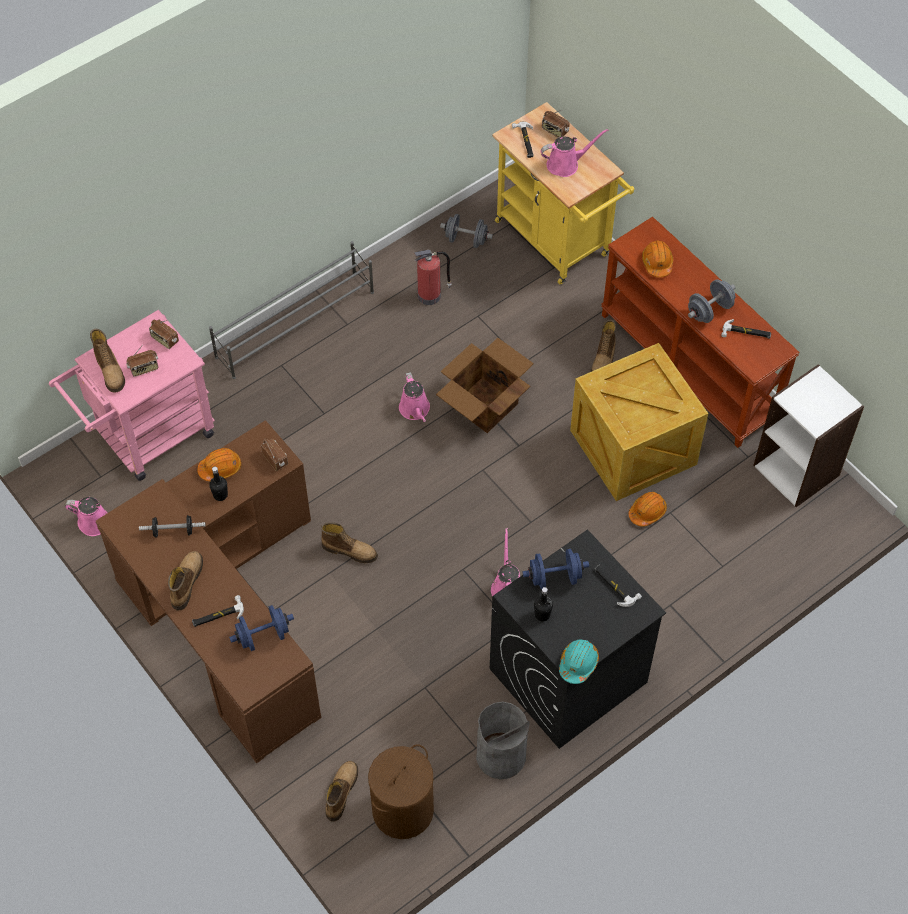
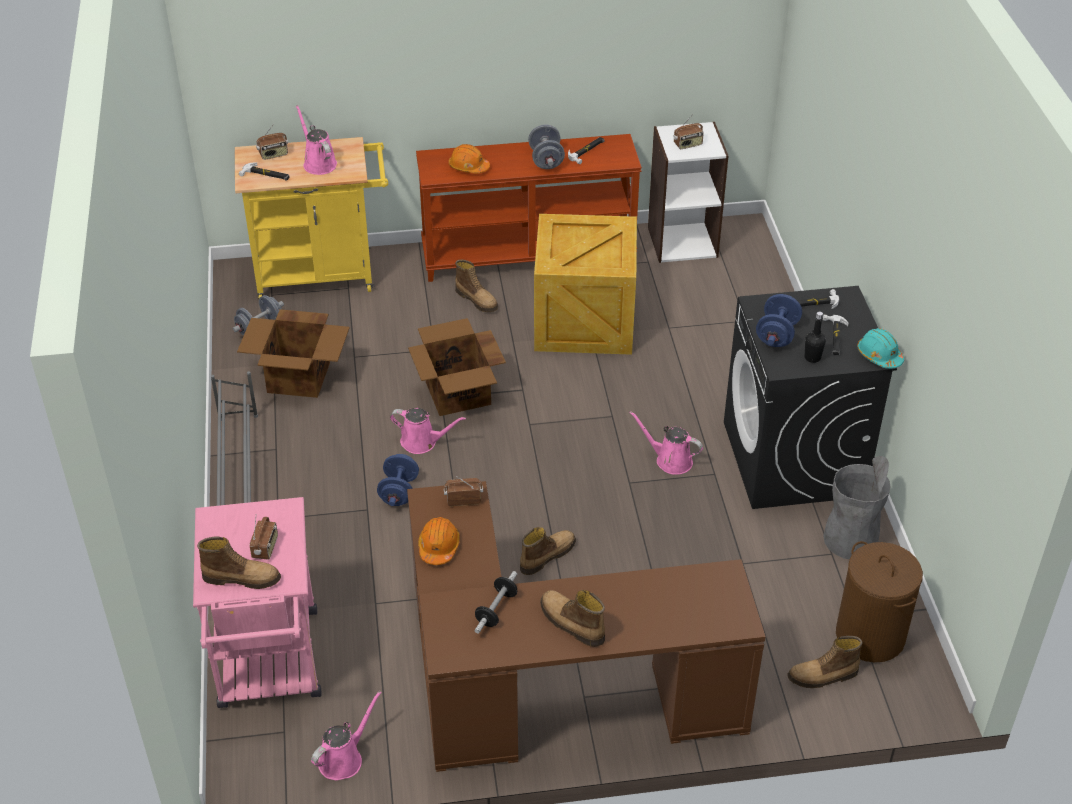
camera: 60 degrees left, 15 degrees down
radio [149,320,179,349] -> radio moved to [673,114,704,149]
hammer [192,595,244,627] -> hammer moved to [823,314,849,355]
black bottle [209,467,228,501] -> none
blue dumbbell [229,605,294,651] -> blue dumbbell moved to [377,454,419,506]
boot [325,761,358,821] -> boot turned 60 degrees counterclockwise [787,636,863,688]
fire extinguisher [414,250,452,305] -> cardboard box [237,309,350,398]
pink watering can [540,129,609,177] -> pink watering can turned 45 degrees counterclockwise [296,105,337,175]
orange hard hat [628,492,667,527] -> none

